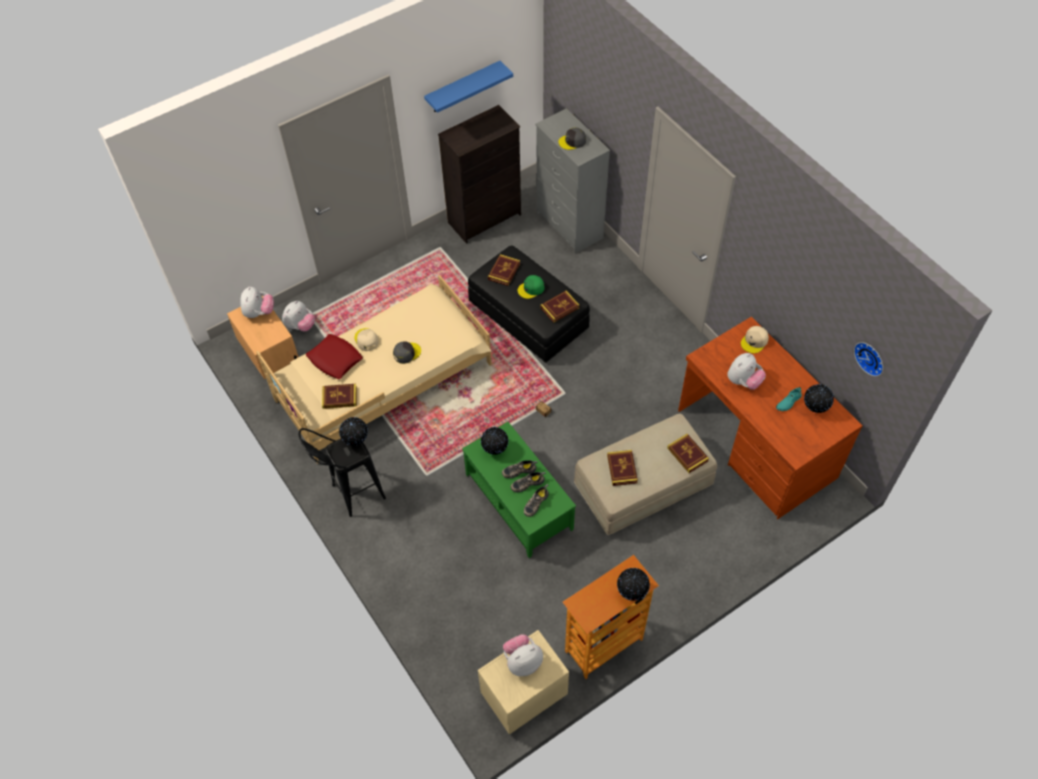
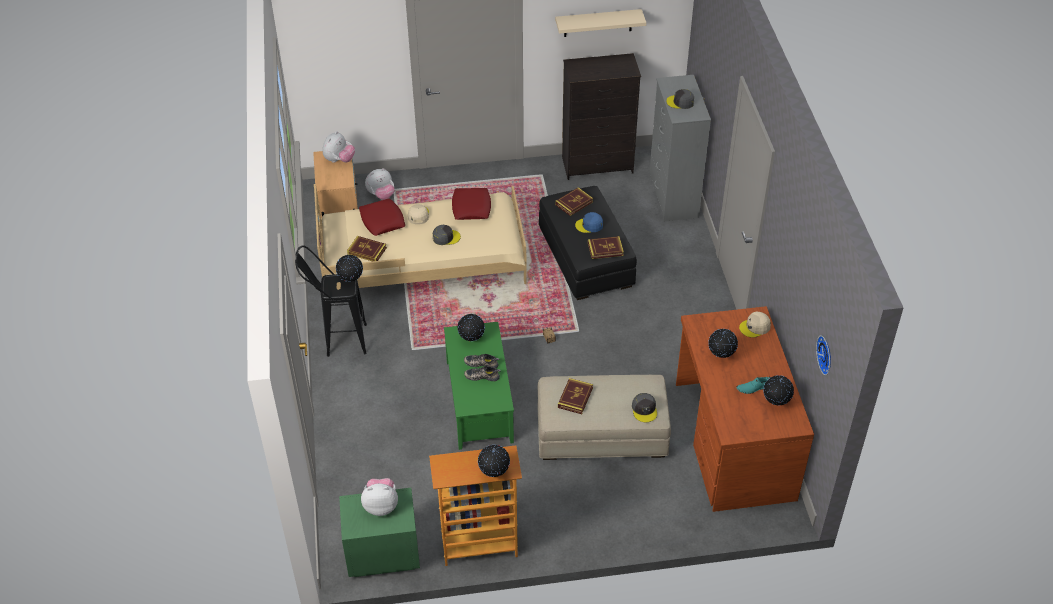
camera: 25 degrees right, 10 degrees down
blue shelf [424,61,513,113] -> beige shelf [555,9,646,37]
beige nightstand [478,630,569,735] -> green nightstand [339,488,420,577]
green cap [518,275,545,299] -> blue cap [575,212,603,233]
shoe [524,484,549,517] -> none
book [667,434,709,473] -> grey cap [632,393,657,422]
plush toy [727,353,766,390] -> globe [708,329,738,358]
none -> red pillow [452,188,491,220]

